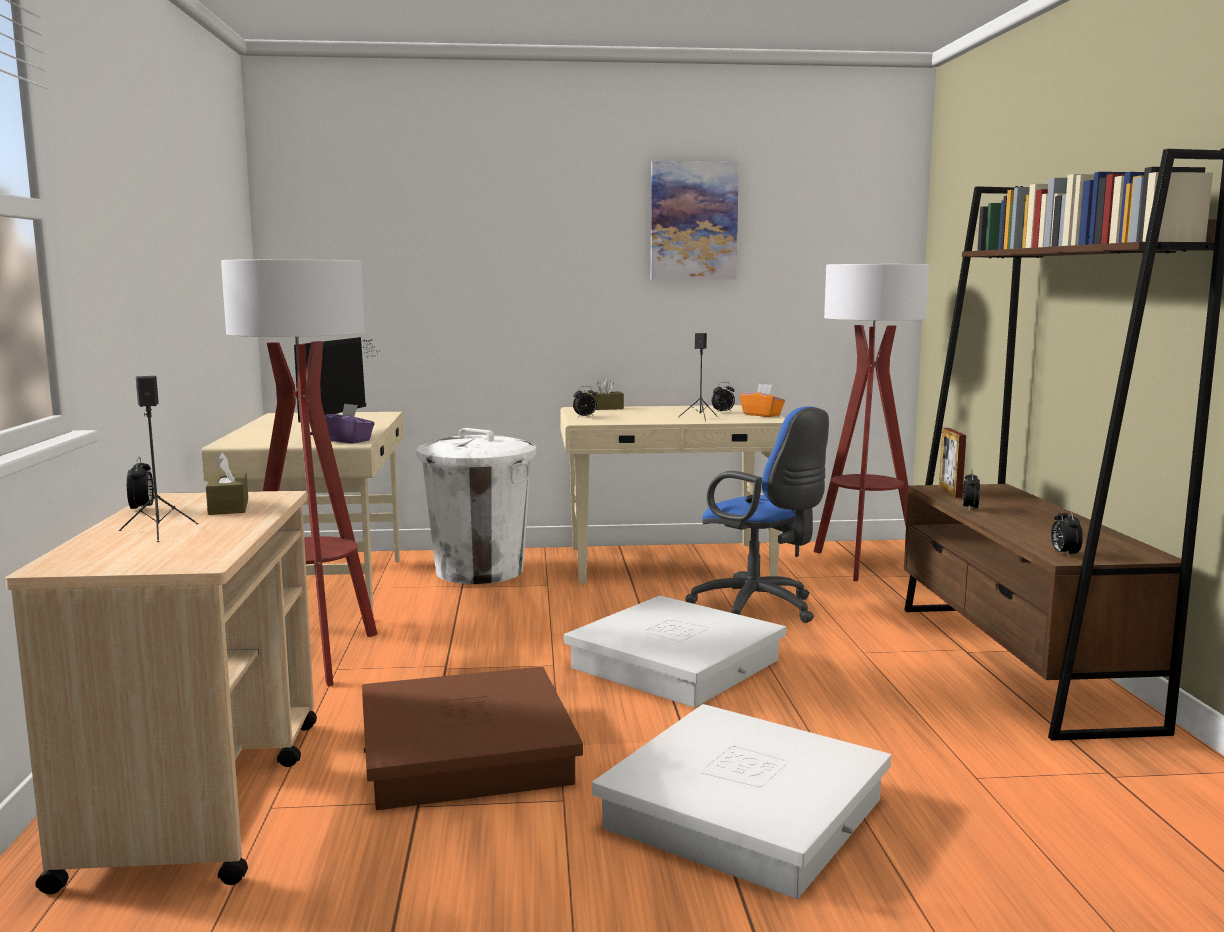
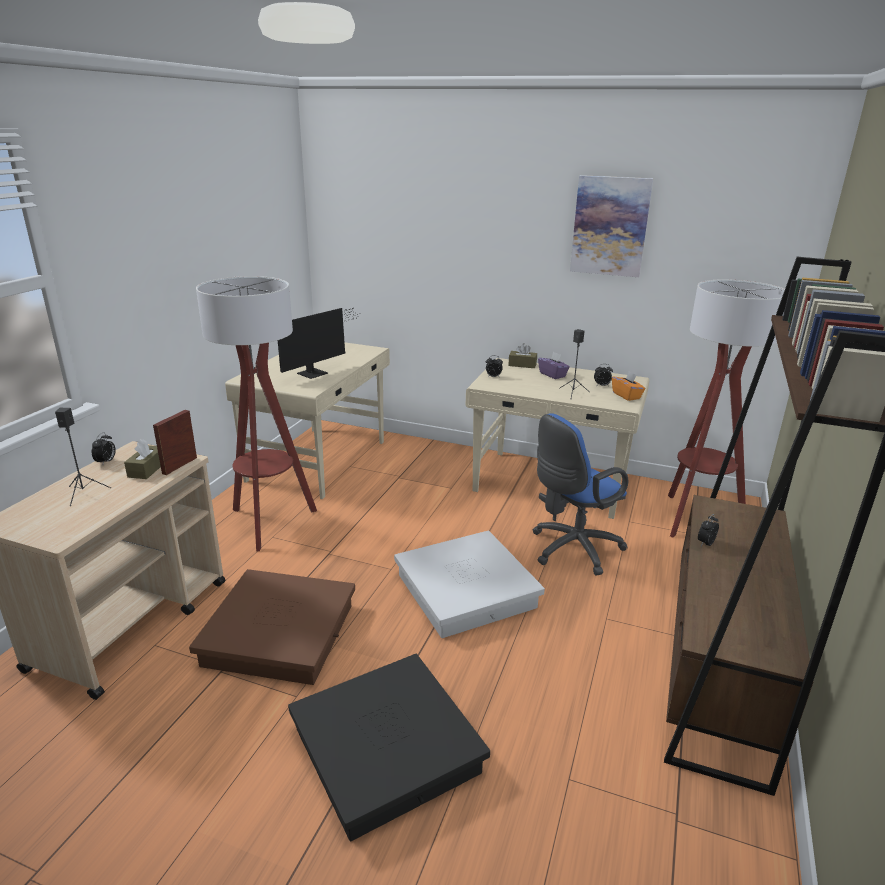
camera: 25 degrees right, 15 degrees up
purple tissue box [325,403,375,443] -> purple tissue box moved to [538,351,570,379]
white trash can [416,428,536,584] -> none
white storage box [592,704,891,899] -> black storage box [288,654,490,841]
blue office chair [685,406,829,623] -> blue office chair turned 75 degrees clockwise [532,413,628,576]
picture frame [939,428,966,498] -> picture frame moved to [153,410,197,475]
alarm clock [1051,507,1083,558] -> none

